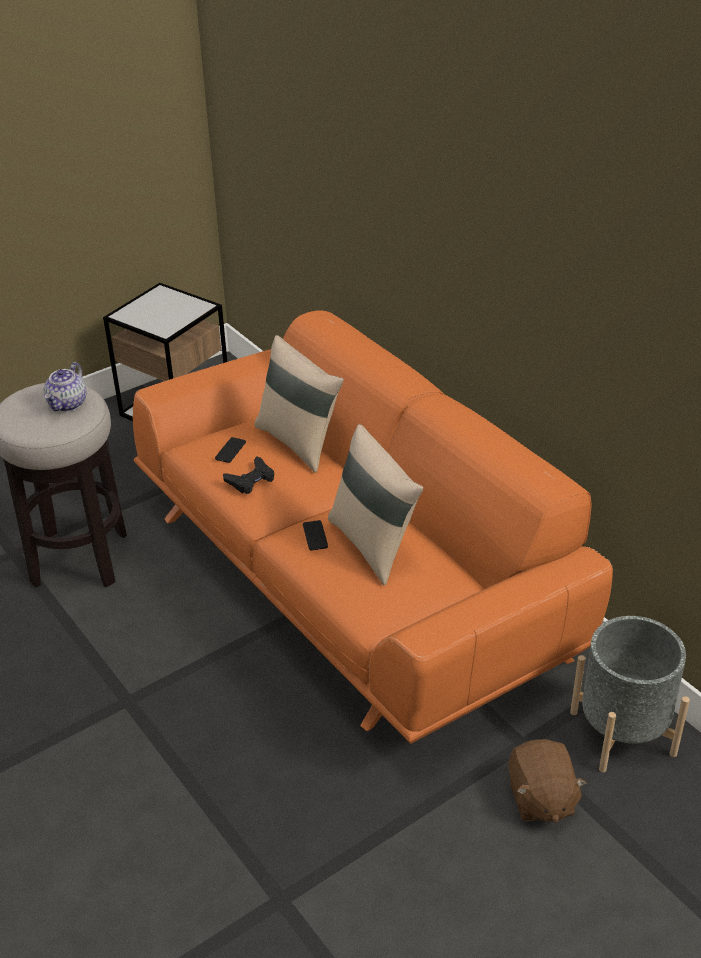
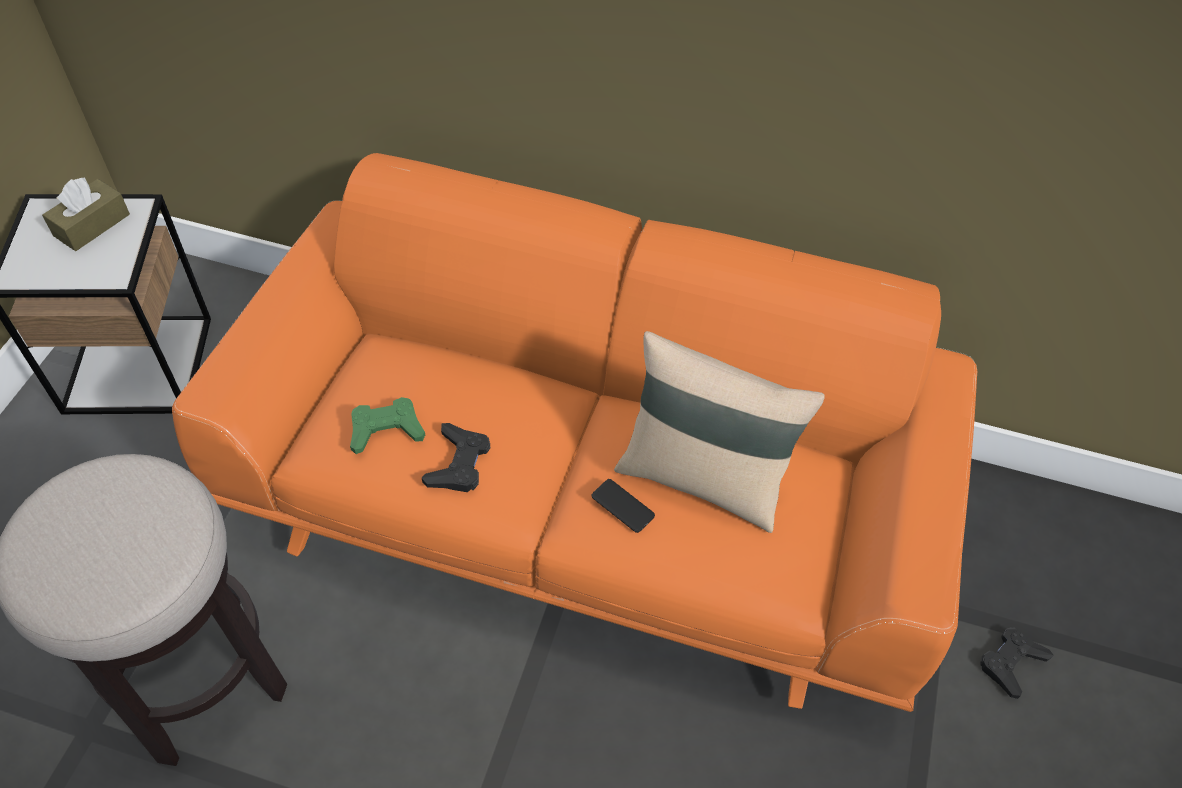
camera: 40 degrees left, 15 degrees up
teapot [44,362,86,411] -> none
phone [215,437,246,463] -> green game controller [350,397,425,454]
beige pillow [254,335,344,473] -> none
brown plush toy [509,739,587,823] -> black game controller [980,627,1054,699]
grey planter [570,616,690,772] -> none
none -> brown tissue box [42,178,130,251]

